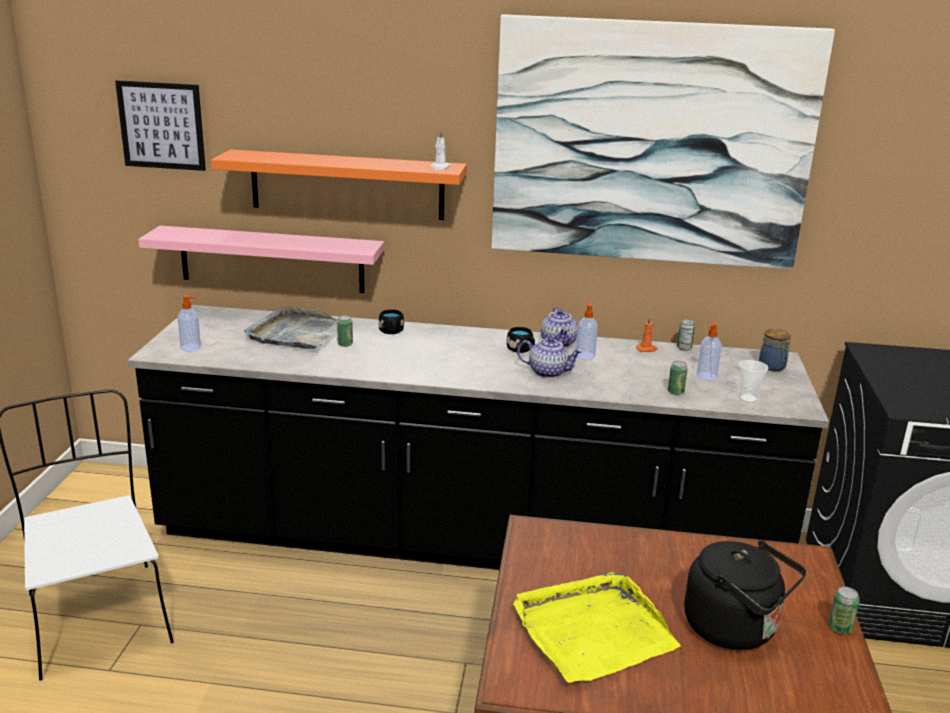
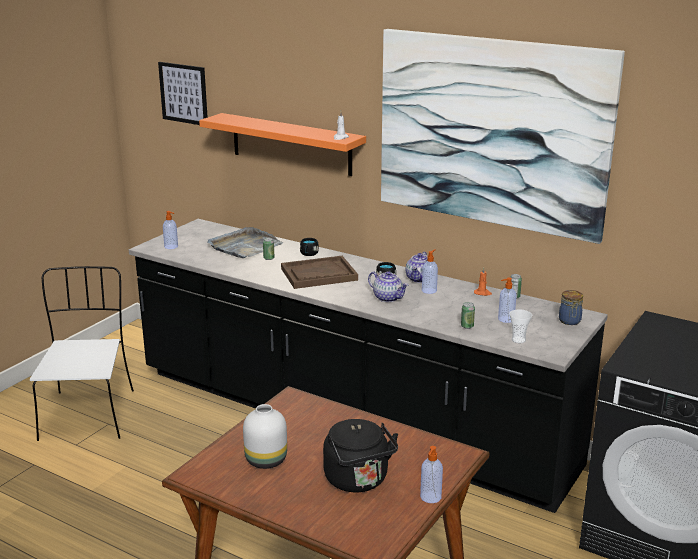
camera: 25 degrees right, 0 degrees up
pink shelf [138,226,384,293] -> none
yellow tray [513,572,681,683] -> white vase [243,404,287,469]
can [828,587,860,634] -> soap dispenser [420,446,443,503]
none -> brown tray [281,256,358,289]

